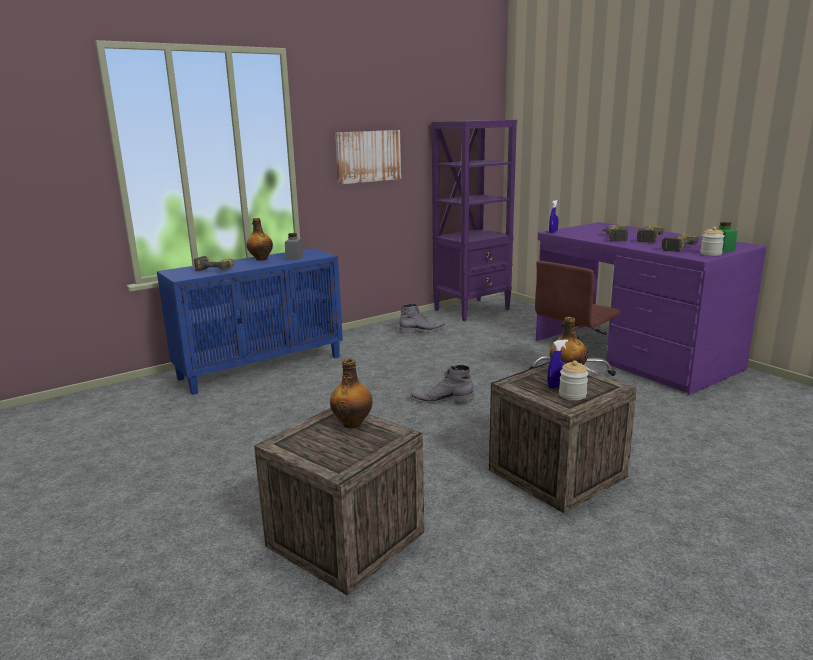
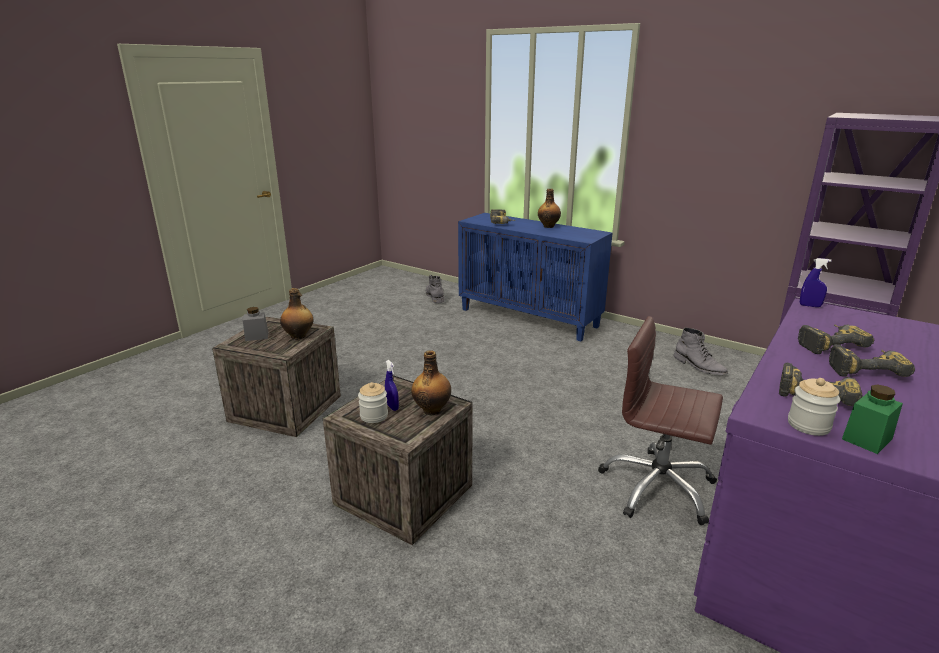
camera: 70 degrees right, 5 degrees up
grey jar [285,233,303,260] -> grey jar moved to [243,307,269,341]
picture [335,130,401,184] -> none
grey boot [410,365,474,404] -> grey boot moved to [426,275,445,303]

